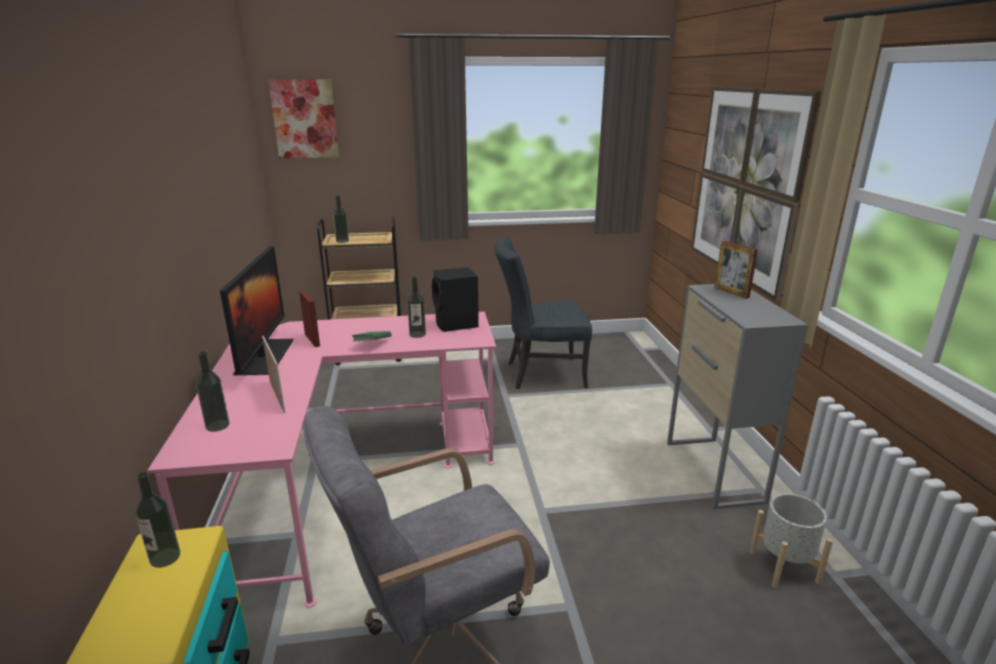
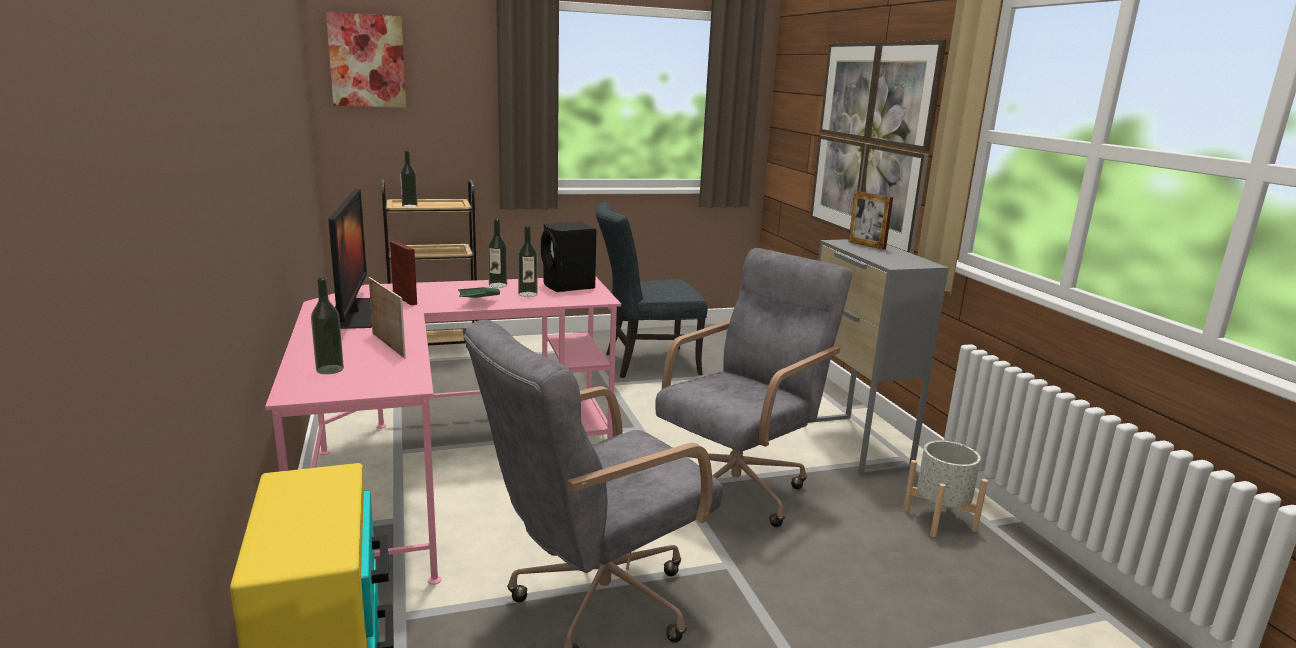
camera: 10 degrees left, 5 degrees down
bottle [136,472,180,568] -> bottle moved to [488,219,507,288]
none -> grey office chair [655,248,852,527]

